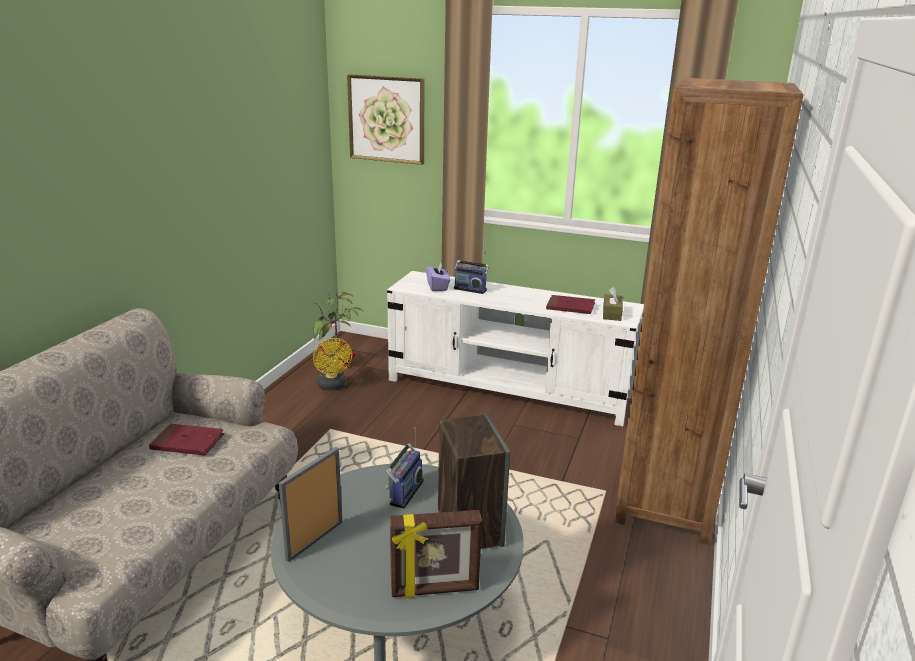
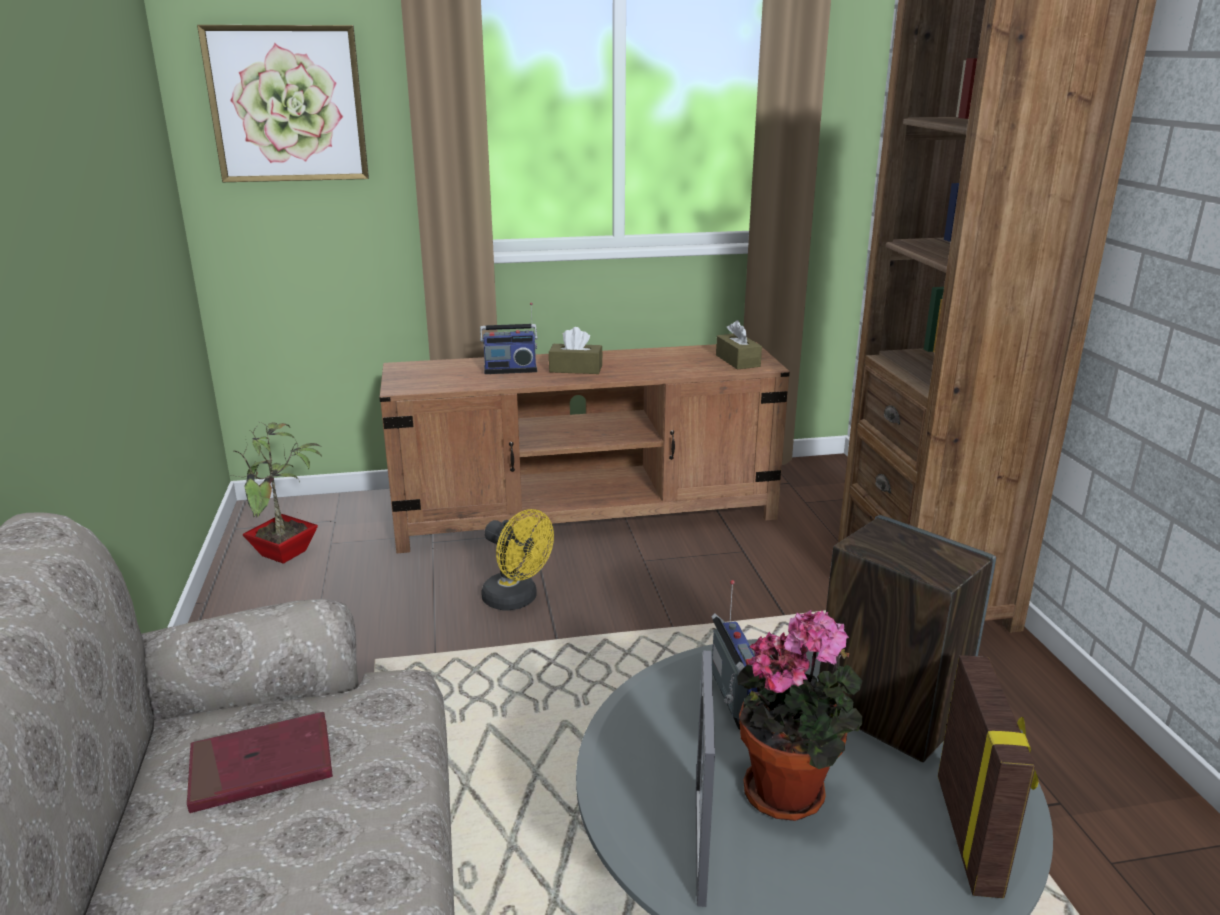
camera: 30 degrees left, 0 degrees up
yellow fan [313,338,353,390] -> yellow fan moved to [481,509,554,611]
white tv stand [387,271,644,426] -> brown tv stand [379,342,790,553]
picture frame [390,510,482,598] -> picture frame turned 45 degrees counterclockwise [938,655,1039,898]
purple tissue box [426,262,450,291] -> none
red book [546,295,595,314] -> none
none -> brown tissue box [549,327,603,374]
none -> potted plant [737,609,863,821]

